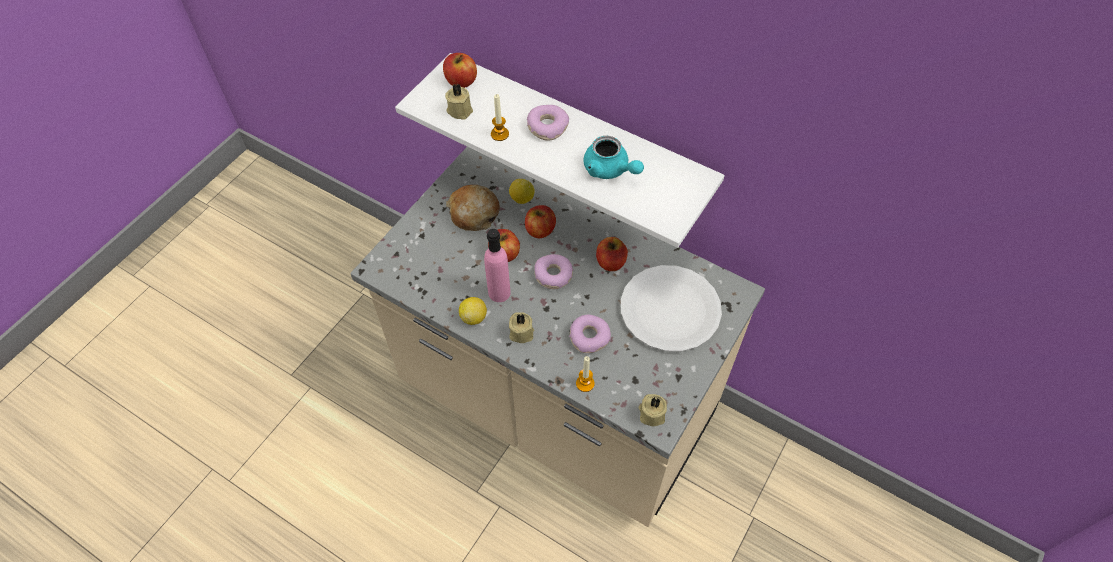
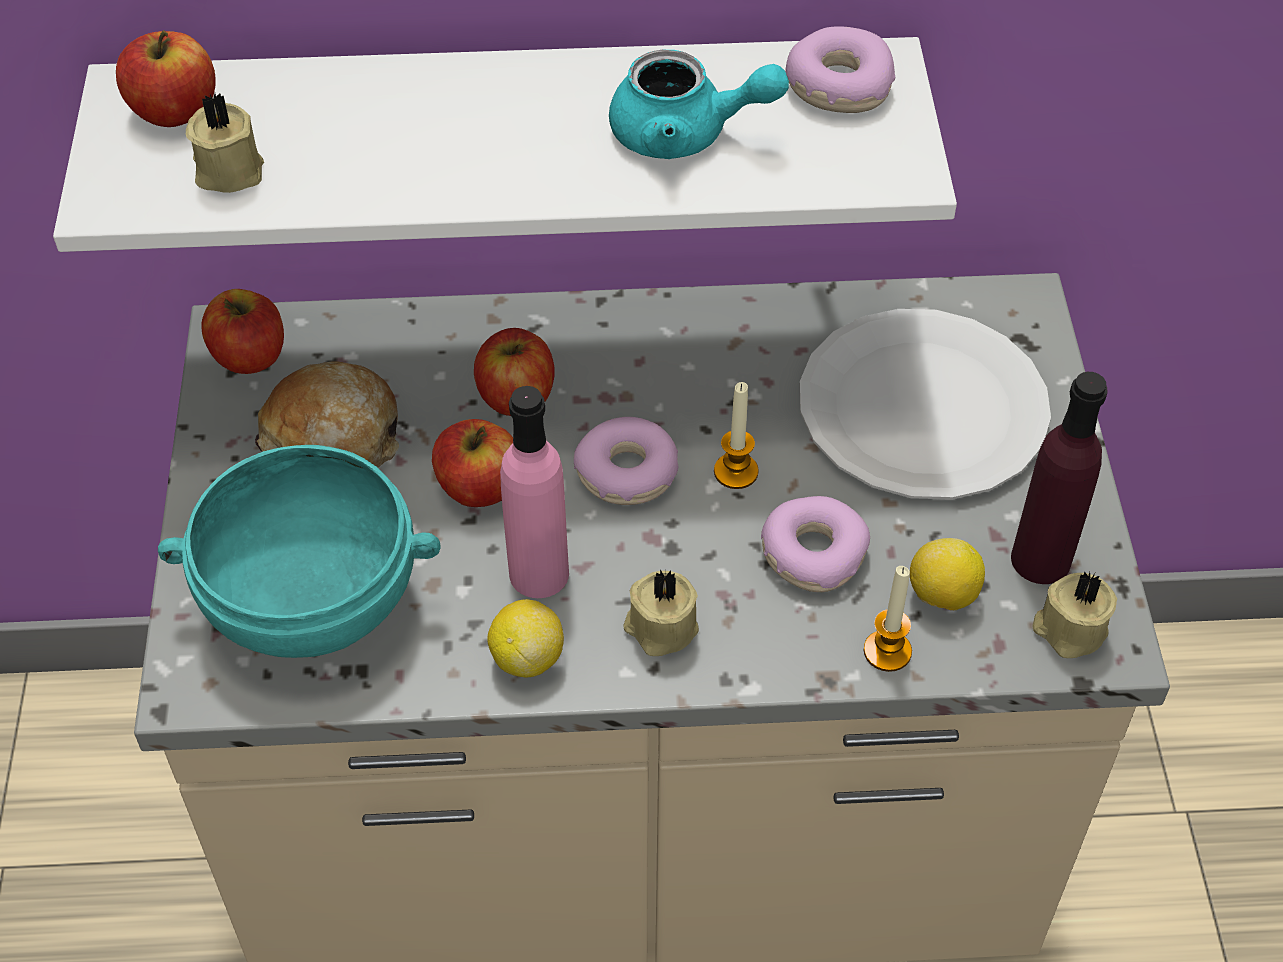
camera: 35 degrees left, 5 degrees down
candle [491,94,509,141] -> candle moved to [714,382,759,489]
lemon [509,179,535,204] -> lemon moved to [910,538,985,610]
donut [527,105,569,141] -> donut moved to [785,26,895,113]
apple [596,237,628,271] -> apple moved to [201,289,284,374]
none -> turquoise bowl [158,445,441,658]
none -> purple bottle [1011,372,1108,584]

